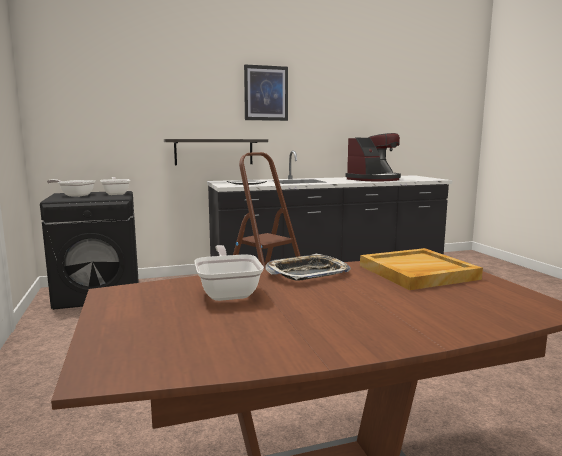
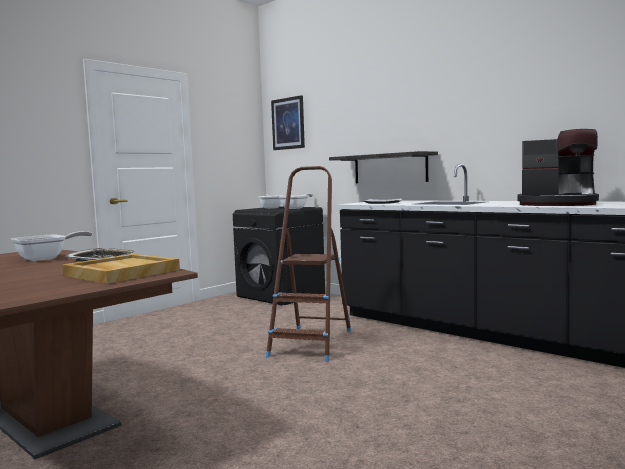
camera: 60 degrees right, 5 degrees down
picture [244,65,288,121] -> picture moved to [271,95,305,150]

